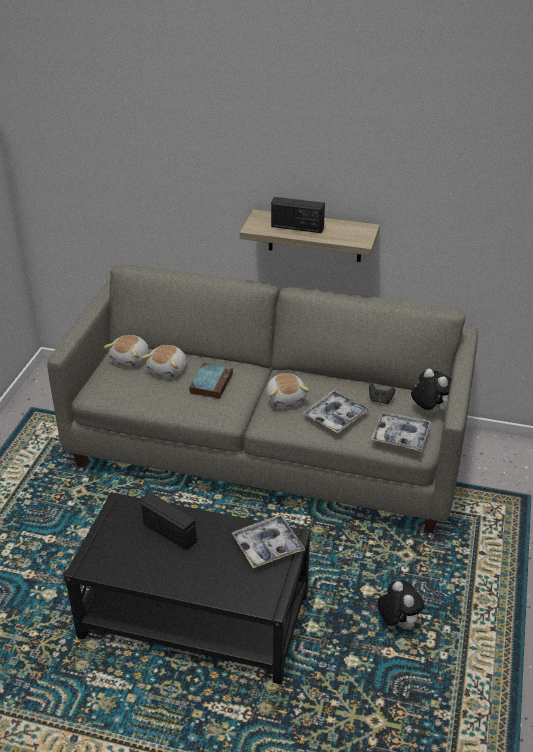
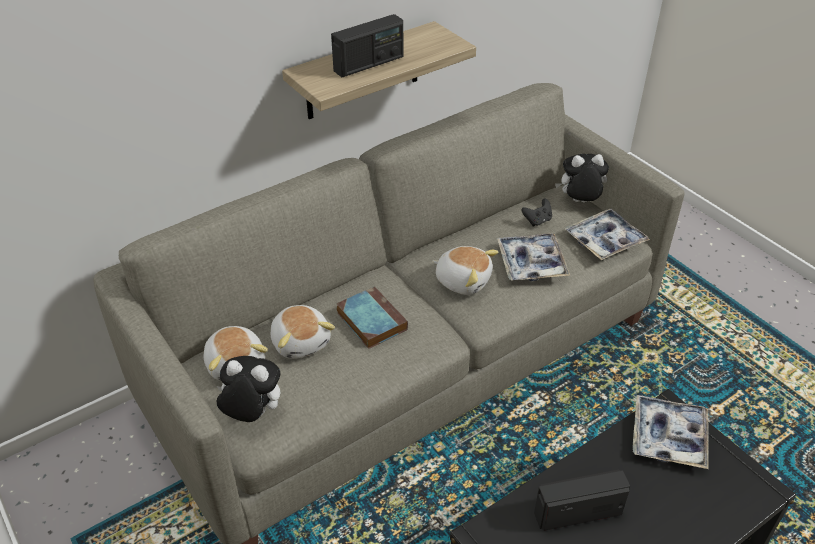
camera: 50 degrees left, 5 degrees up
plush toy [377,580,424,629] -> plush toy moved to [216,356,280,422]

